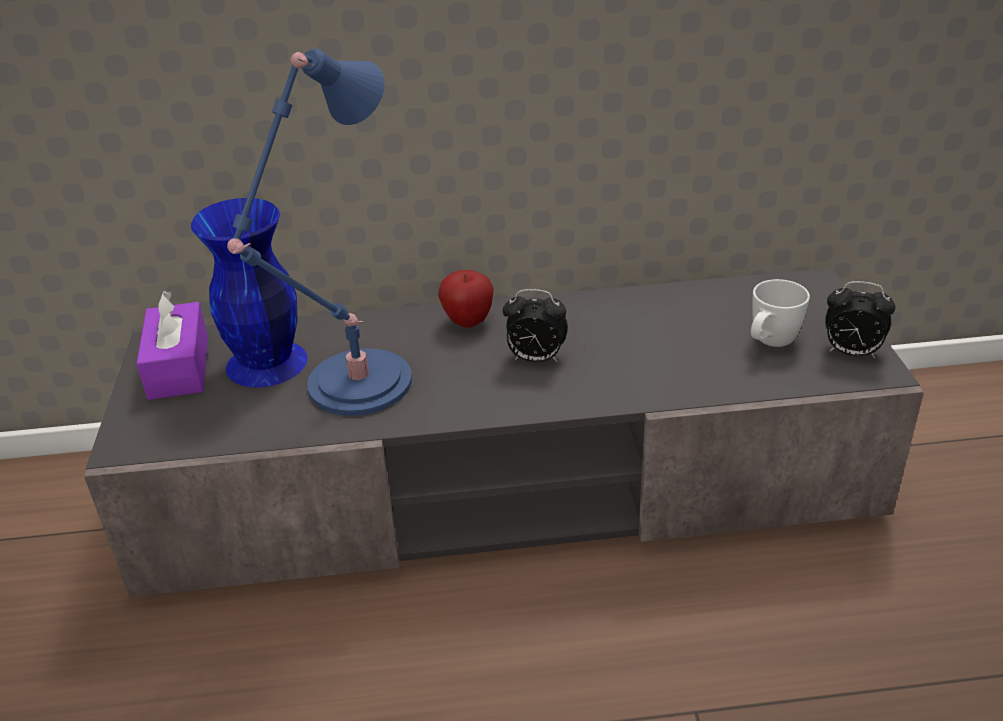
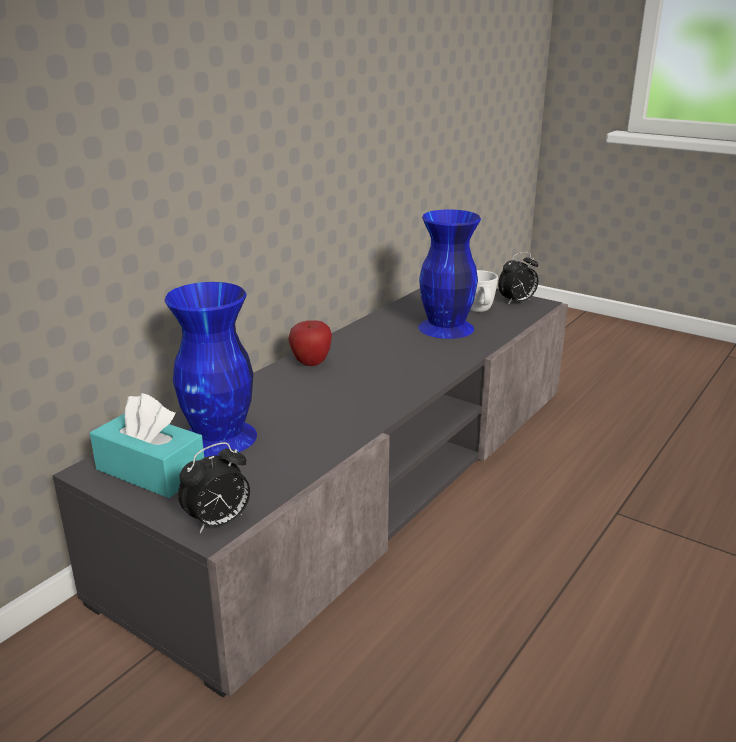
camera: 50 degrees left, 10 degrees down
purple tissue box [137,291,208,400] -> turquoise tissue box [90,393,204,498]
blue table lamp [227,49,412,416] -> none
alarm clock [503,289,568,363] -> alarm clock moved to [178,442,250,533]
none -> blue vase [418,209,481,339]

